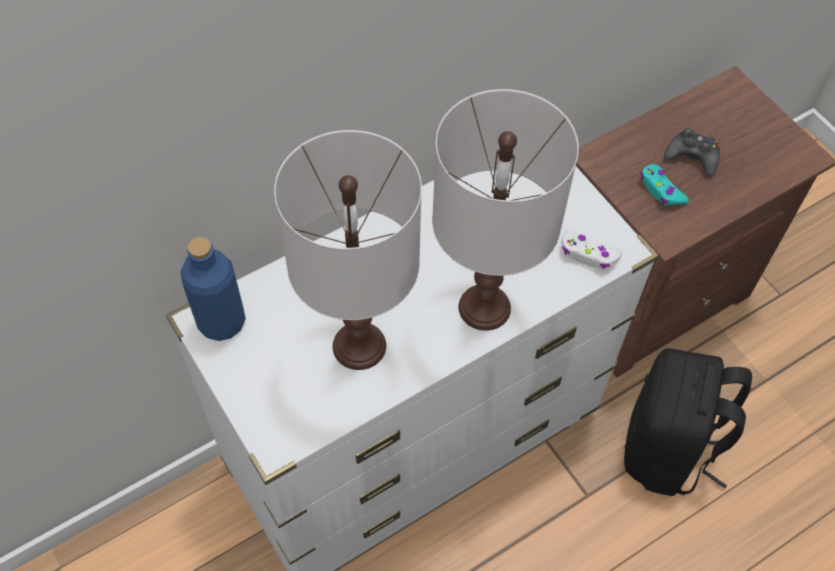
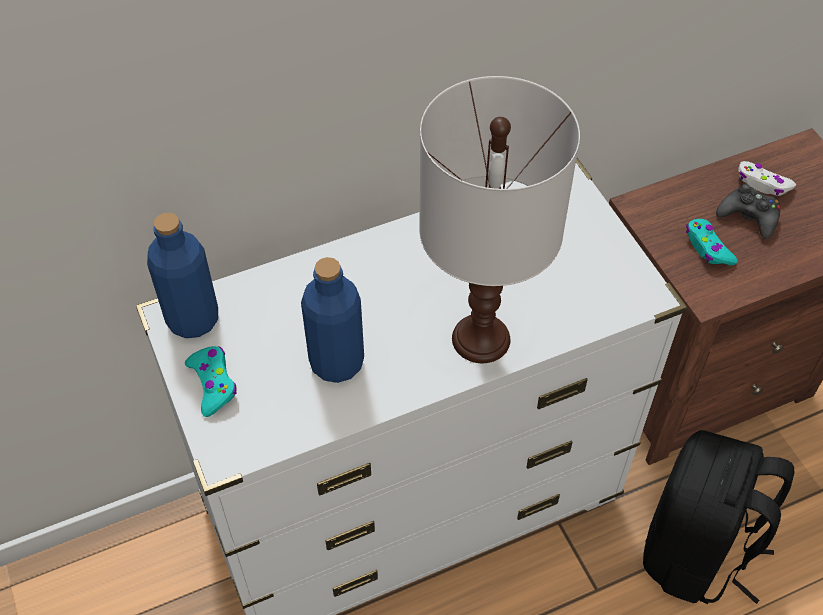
camera: 10 degrees right, 5 degrees down
white table lamp [274,130,422,370] -> blue bottle [301,257,364,383]
white game controller [562,230,623,269] -> white game controller moved to [738,161,796,196]
none -> turquoise game controller [185,346,237,417]

